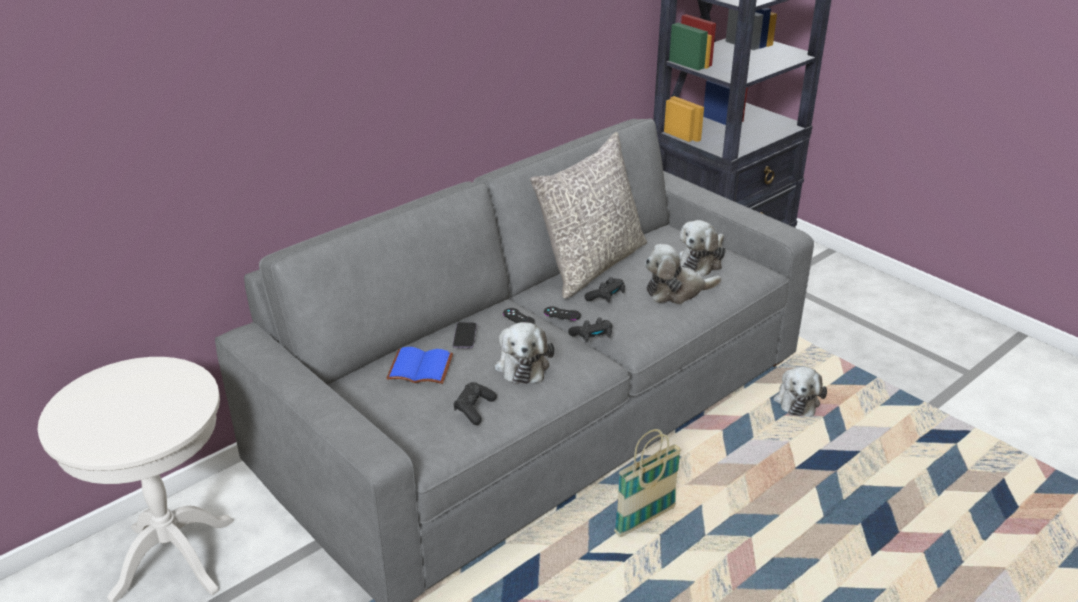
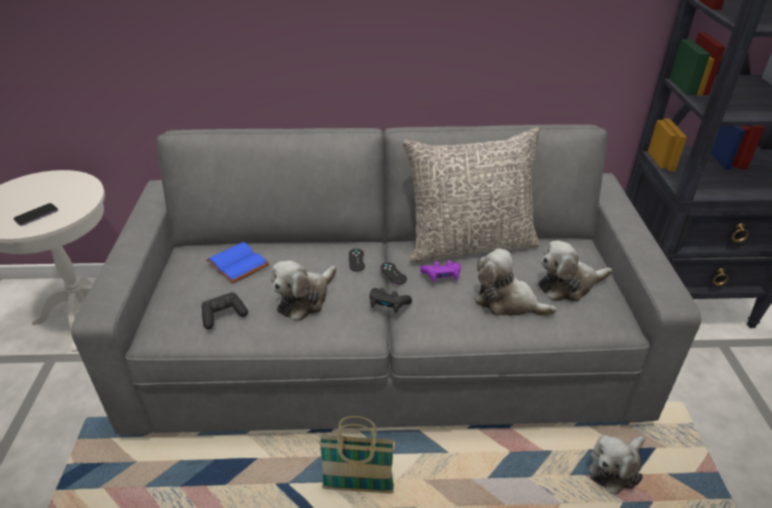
camera: 40 degrees right, 5 degrees up
phone [453,322,477,348] -> phone moved to [14,203,58,226]
black game controller [585,277,625,303] -> purple game controller [420,260,461,283]

